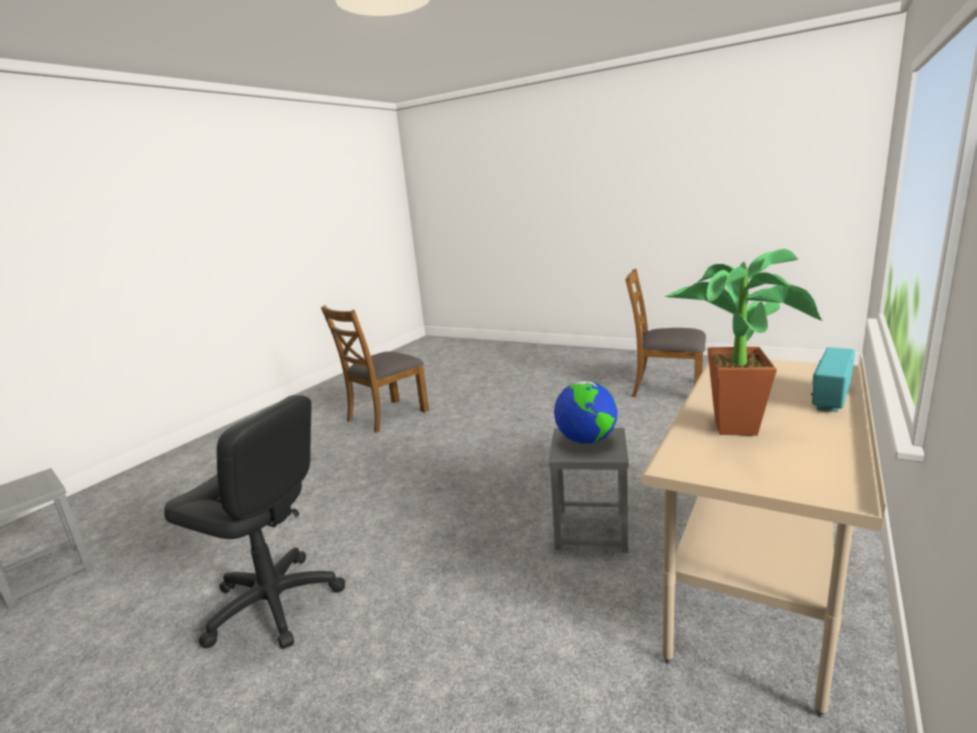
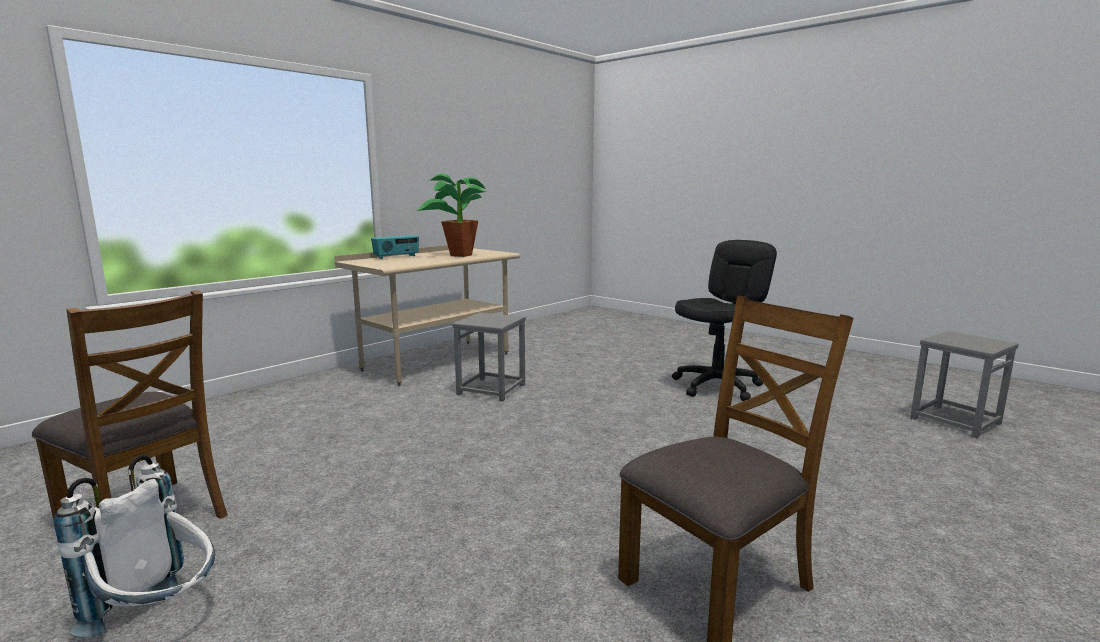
camera: 170 degrees left, 5 degrees down
black office chair [164,395,345,649] -> black office chair turned 105 degrees clockwise [672,240,777,401]
globe [554,381,618,444] -> none
none -> white backpack [54,455,215,637]

